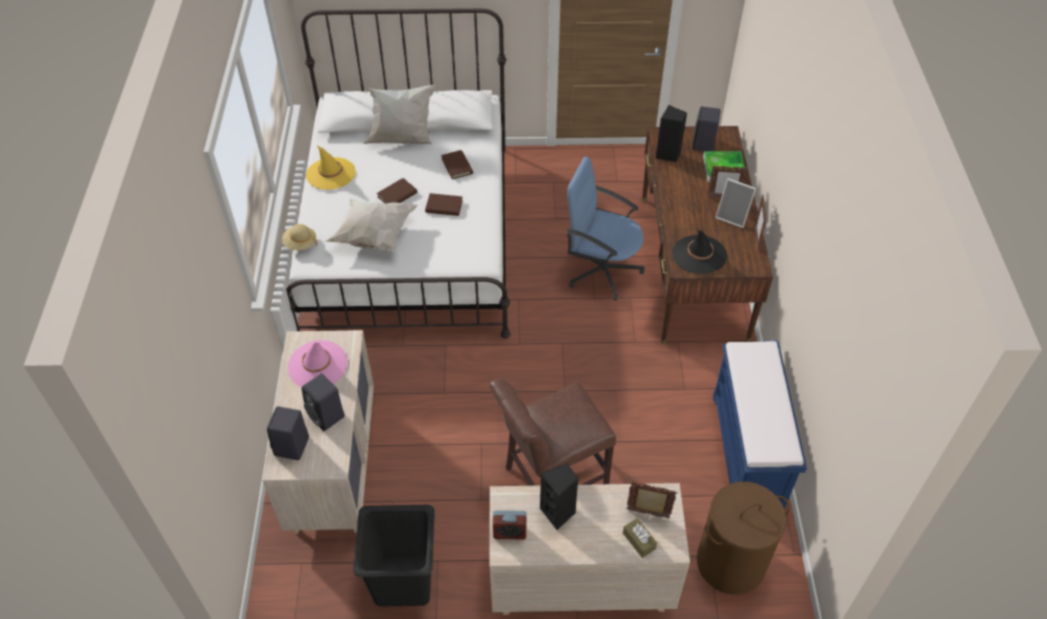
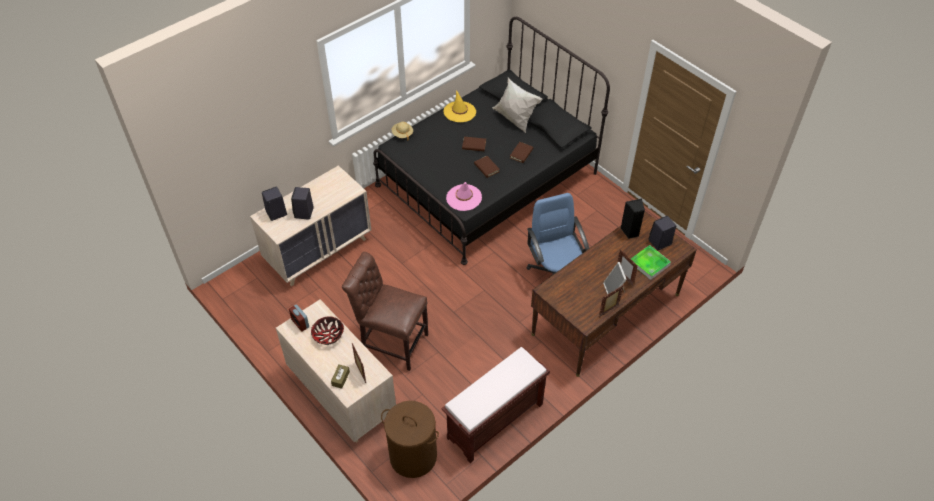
camera: 50 degrees right, 0 degrees up
white bed [286,8,510,339] -> black bed [373,17,610,265]
pink hat [288,340,347,387] -> pink hat moved to [446,182,482,211]
white pillow [325,198,418,252] -> none
black laundry basket [353,505,435,607] -> none
black speaker [540,463,578,530] -> bowl [311,316,344,345]
black hat [672,230,727,274] -> none
blue bench [713,340,807,509] -> brown bench [441,347,550,463]

